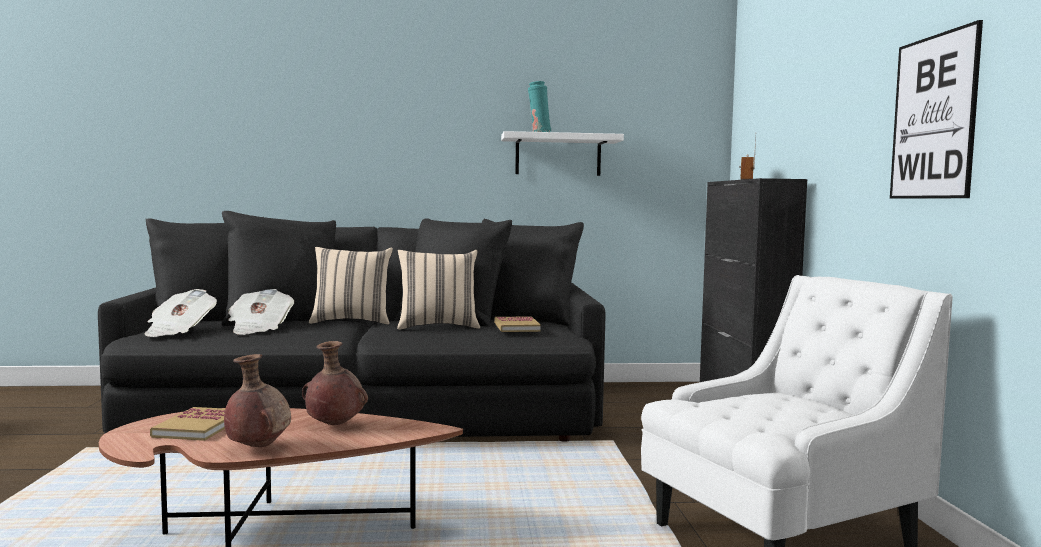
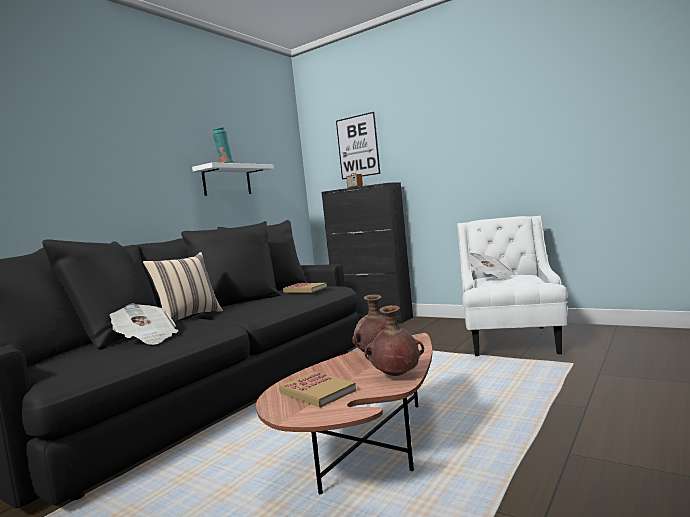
camera: 50 degrees left, 0 degrees up
newspaper [144,289,217,337] -> newspaper moved to [467,253,513,280]
beige pillow [397,250,480,330] -> none
picture [890,20,983,199] -> picture moved to [336,112,380,179]

